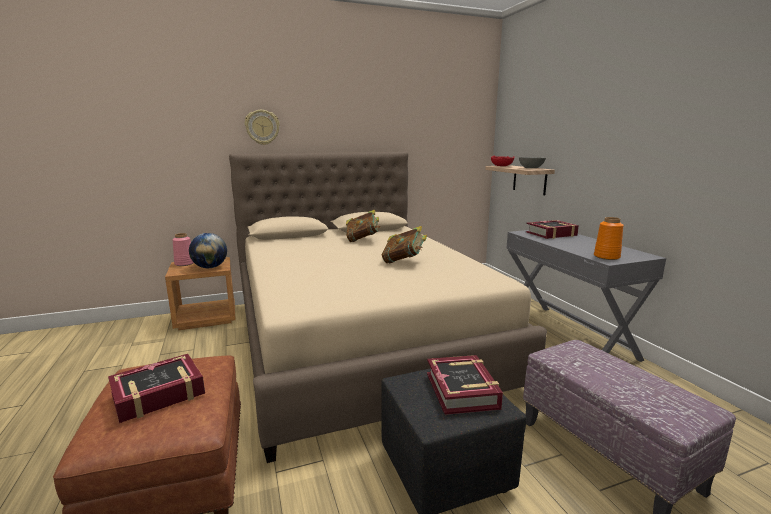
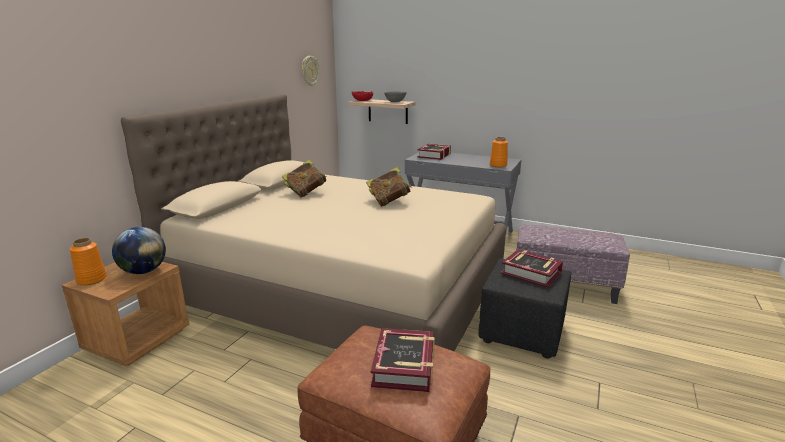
camera: 45 degrees left, 5 degrees up
pink vase [173,233,194,266] -> orange vase [70,238,107,285]
wall clock [245,110,280,145] -> wall clock moved to [302,56,319,86]

